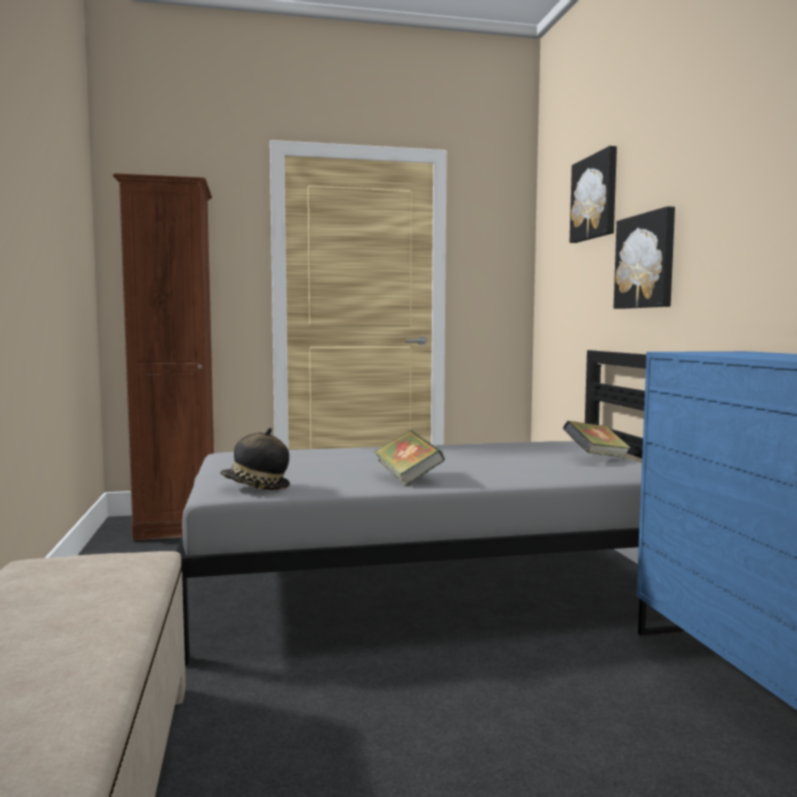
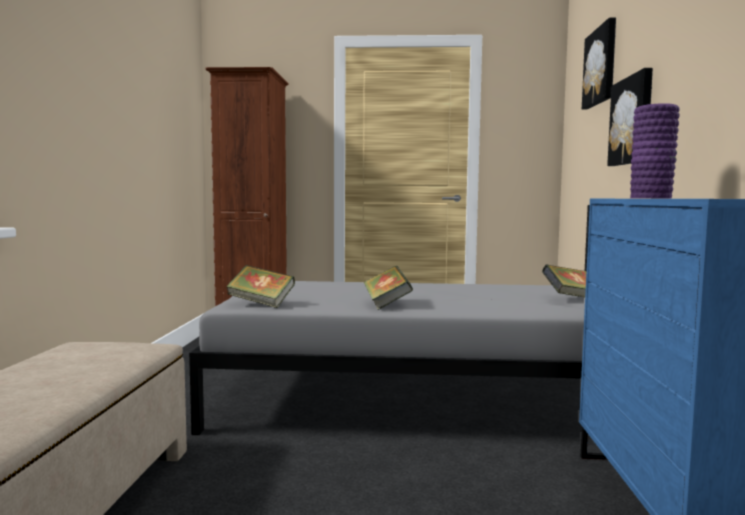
camera: 15 degrees right, 0 degrees up
hat [220,428,290,490] -> book [226,265,295,308]
none -> purple vase [630,104,680,198]

